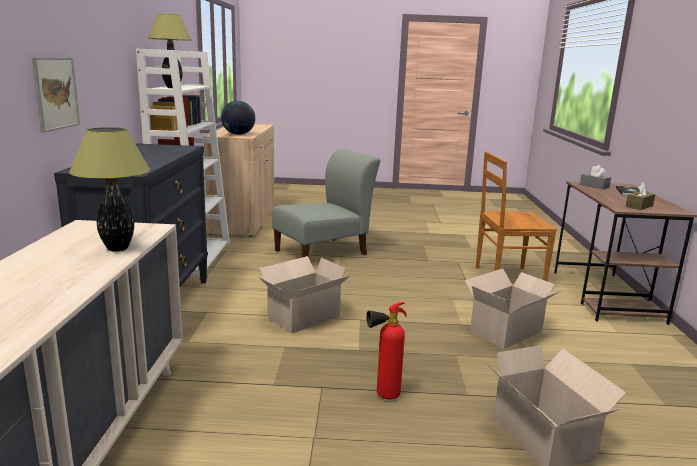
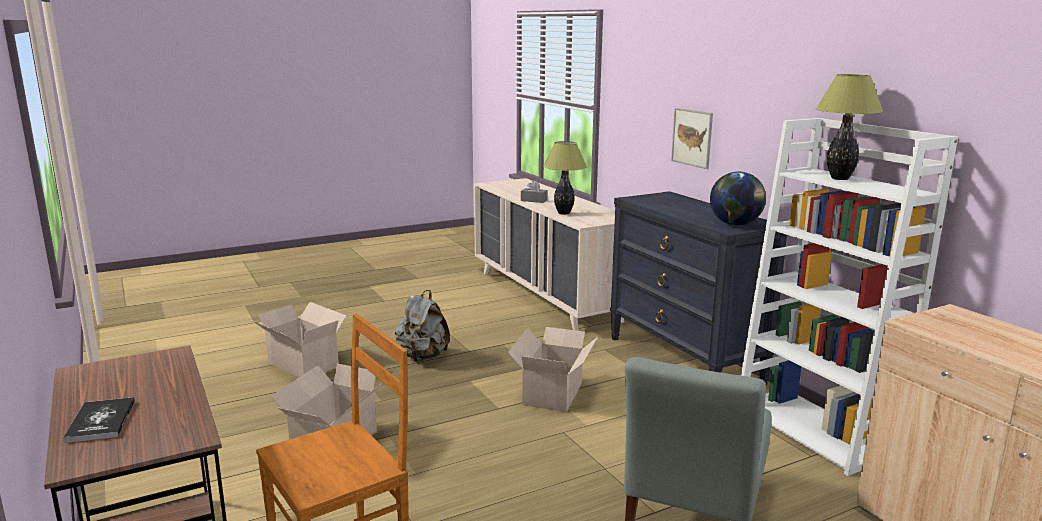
camera: 150 degrees right, 0 degrees up
globe [221,100,255,135] -> globe moved to [710,172,766,226]
fire extinguisher [366,302,406,400] -> grey backpack [395,290,450,362]
grey tissue box [580,165,611,189] -> grey tissue box moved to [521,180,548,203]
brown tissue box [626,182,655,210] -> none

